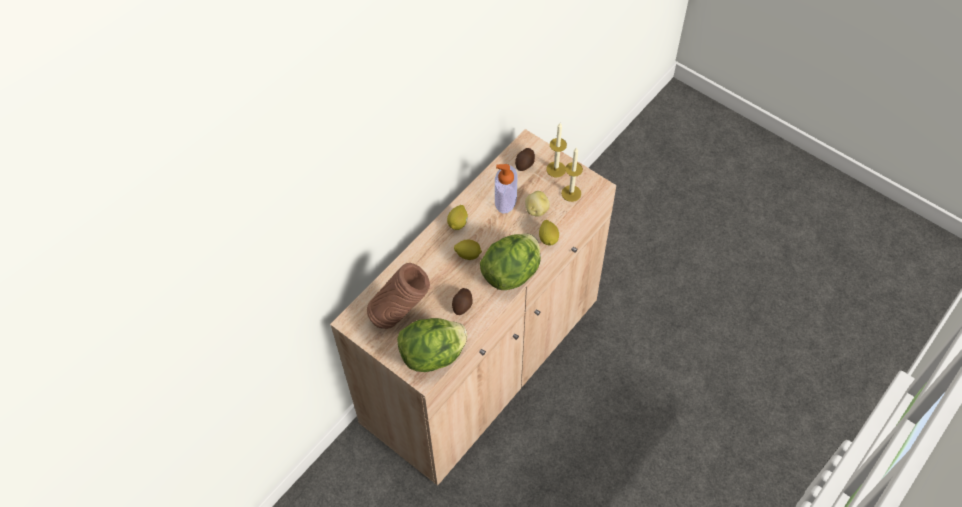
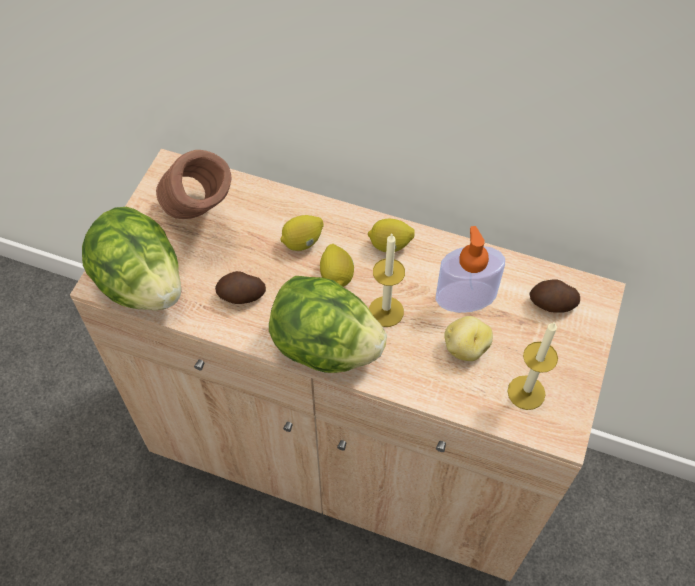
camera: 70 degrees right, 0 degrees up
lemon [539,220,559,246] -> lemon moved to [280,215,324,251]
candle [546,123,567,177] -> candle moved to [369,234,405,327]

